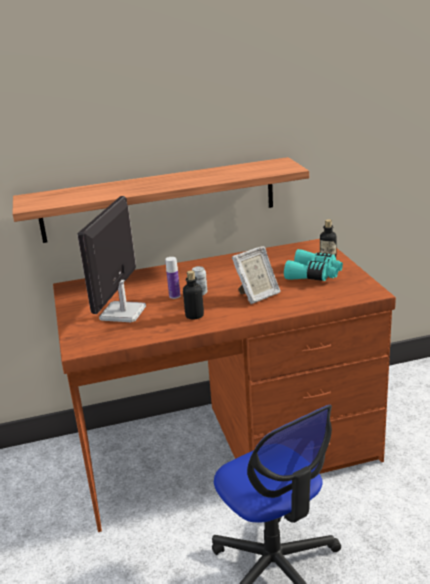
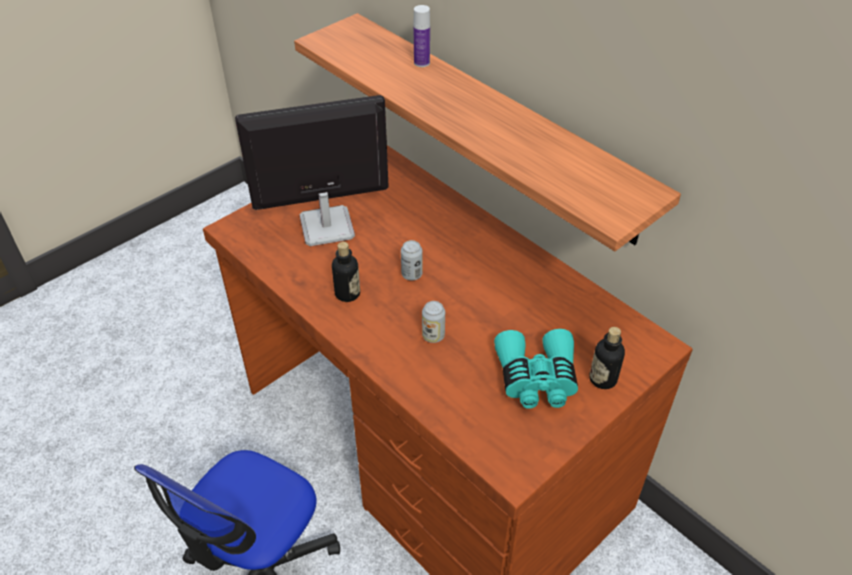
camera: 60 degrees right, 20 degrees up
bottle [165,257,180,299] -> bottle moved to [413,5,430,67]
picture frame [232,246,281,304] -> can [422,301,445,343]

